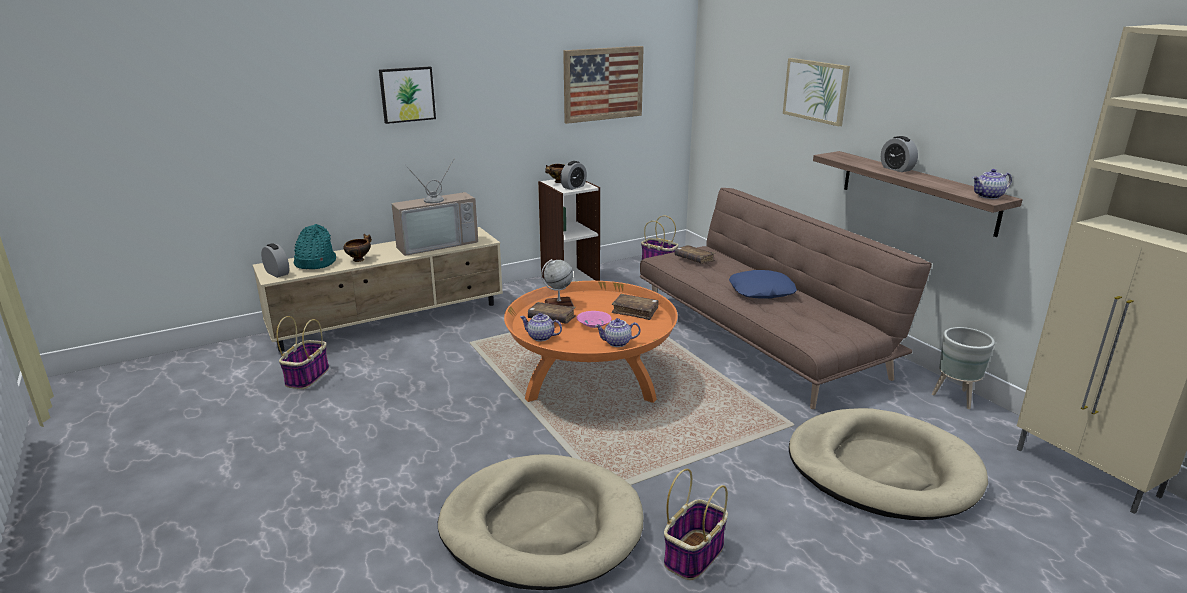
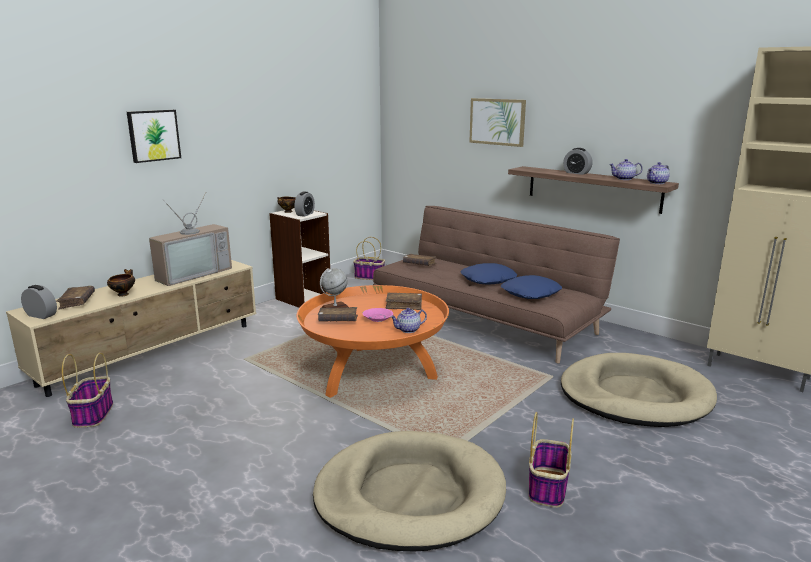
camera: 20 degrees left, 5 degrees down
turquoise hat [294,224,336,269] -> brown book [56,286,95,310]
teapot [520,313,562,341] -> teapot moved to [609,159,642,180]
picture [563,46,644,124] -> none
grey planter [932,327,995,409] -> none
none -> blue pillow [501,275,562,299]

